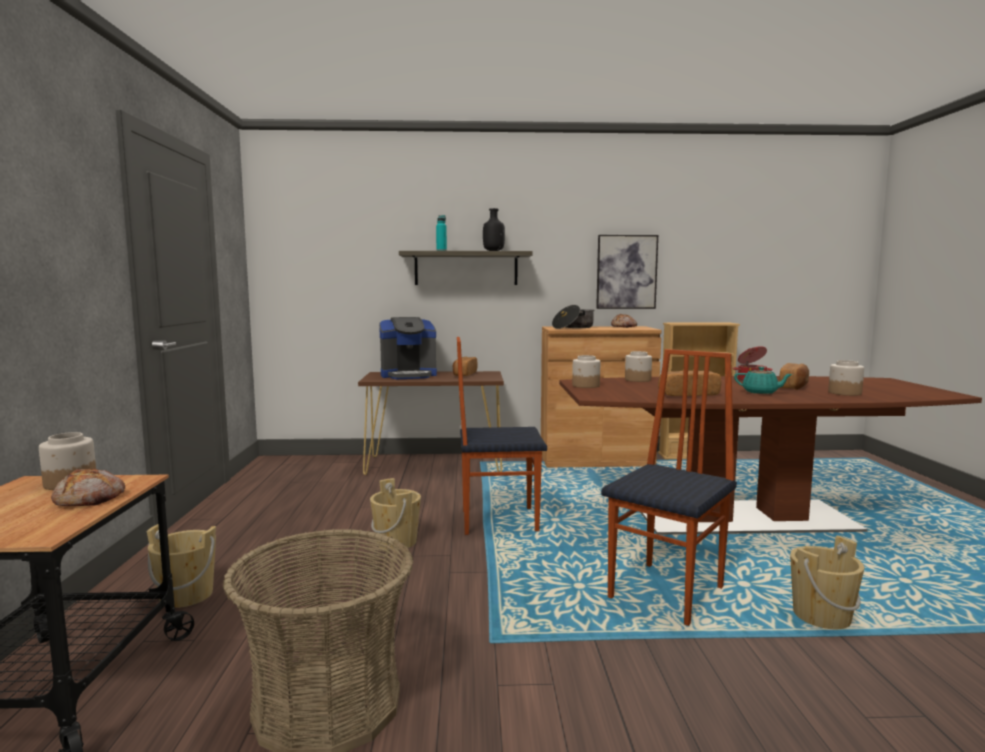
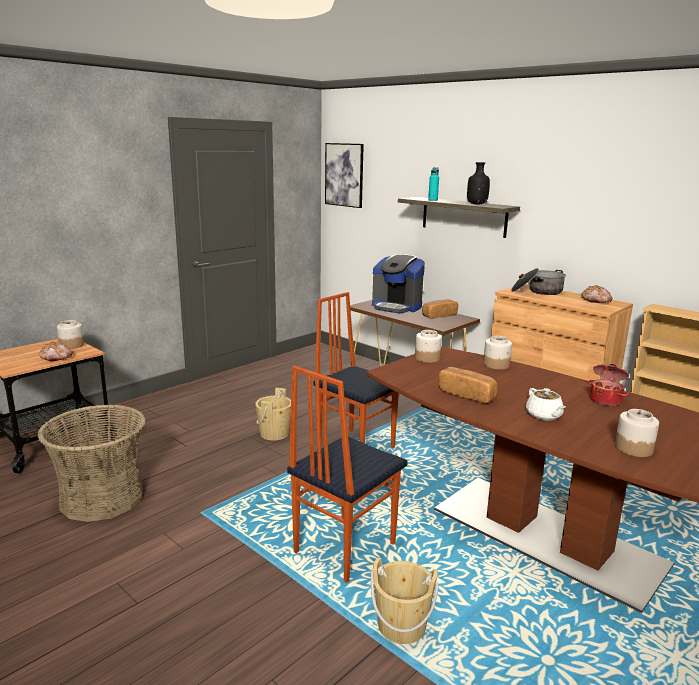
camera: 45 degrees right, 10 degrees up
beige bucket [146,524,216,608] -> none
picture [596,235,658,309] -> picture moved to [325,143,364,208]
chair [601,349,737,626] -> chair turned 135 degrees clockwise [287,365,408,583]
turquoise teapot [734,367,792,394] -> white teapot [526,388,566,420]
bread [779,363,809,390] -> none

